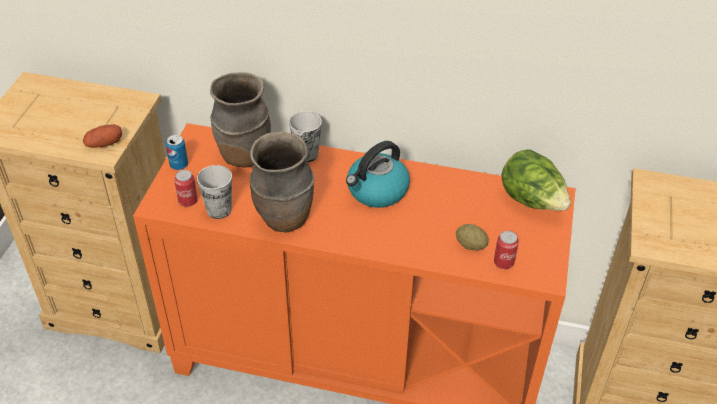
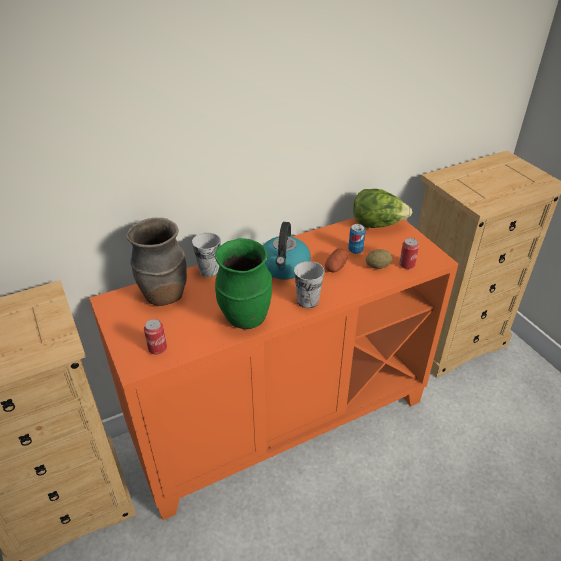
camera: 40 degrees left, 5 degrees down
potato [83,124,122,148] -> potato moved to [325,248,348,273]
can [166,135,188,170] -> can moved to [348,224,365,254]
cup [197,165,232,219] -> cup moved to [294,261,325,308]
brown vase [250,131,315,232] -> green vase [215,238,272,329]

